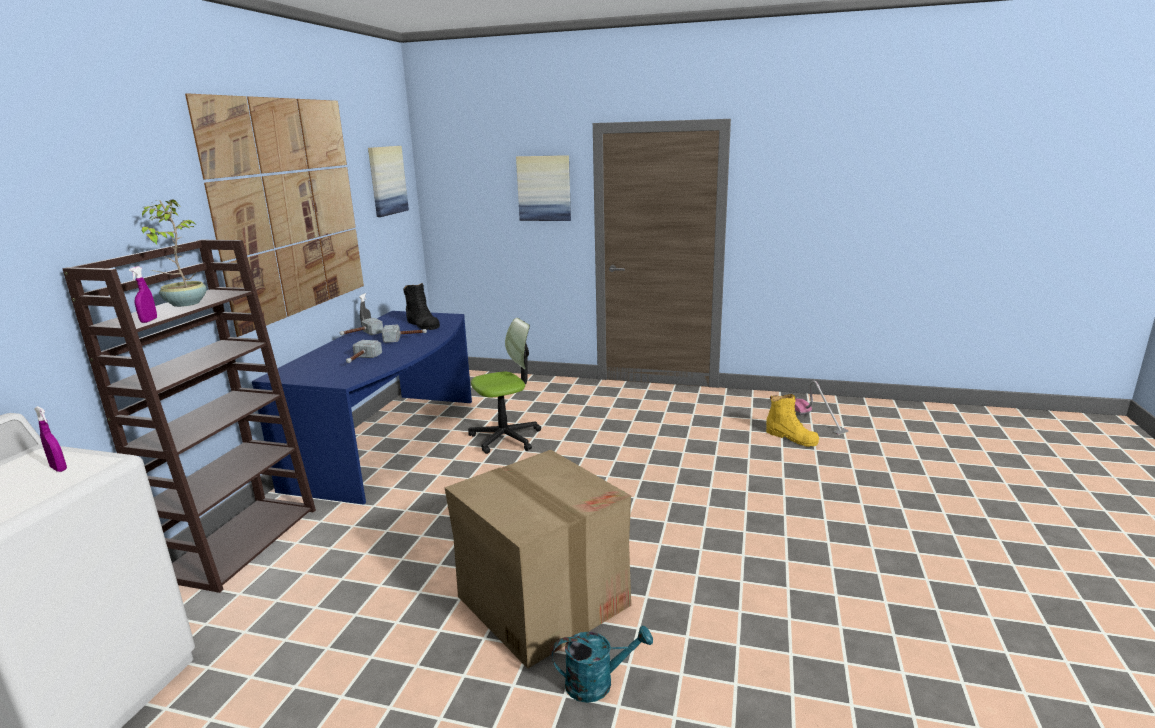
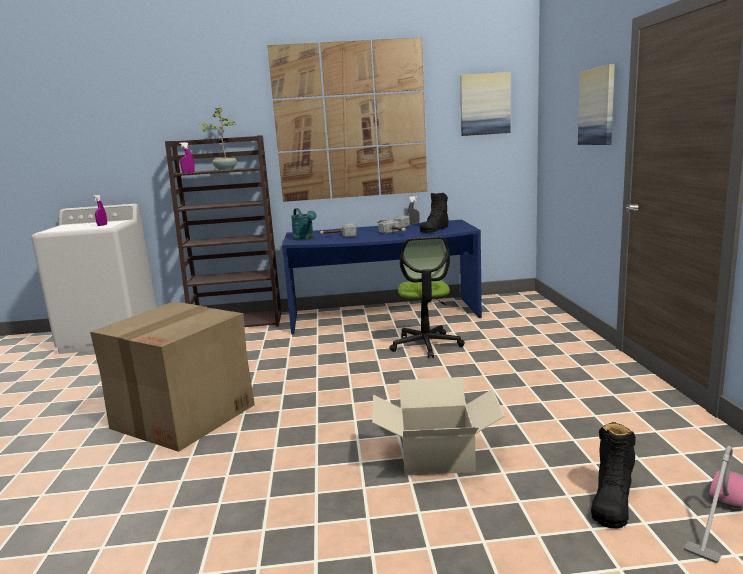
camera: 70 degrees right, 5 degrees down
office chair [468,318,541,454] -> office chair turned 45 degrees clockwise [389,236,465,358]
turquoise watering can [552,625,653,703] -> turquoise watering can moved to [291,208,317,240]
yellow boot [766,394,819,447] -> black boot [591,422,636,528]
none -> cardboard box [372,377,505,475]

